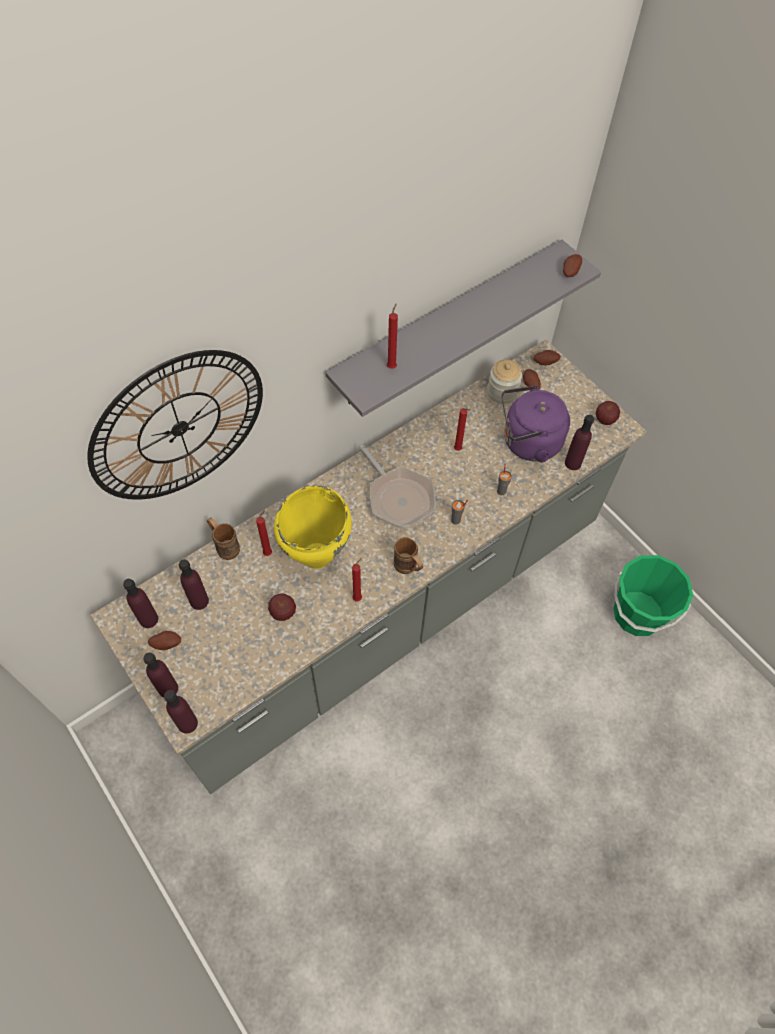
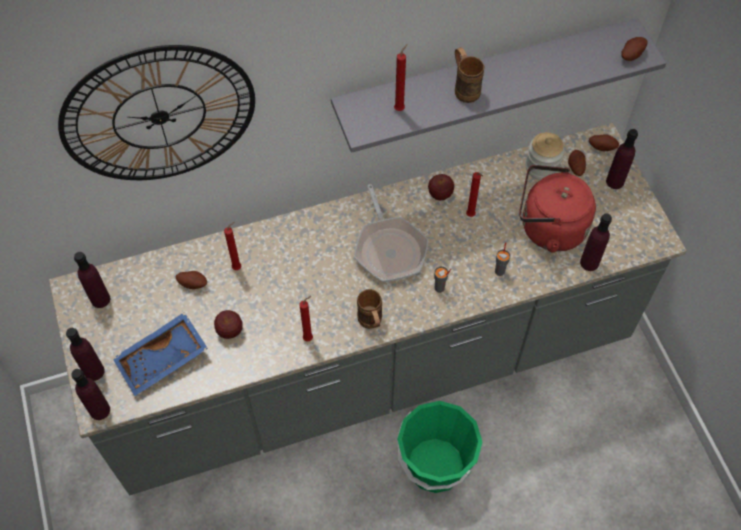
camera: 20 degrees right, 0 degrees up
potato [148,631,181,650] -> potato moved to [176,271,207,289]
purple bottle [179,559,209,610] -> purple bottle moved to [606,129,638,189]
brown mug [207,517,240,560] -> brown mug moved to [455,47,484,103]
yellow cooking pot [274,485,352,569] -> none
purple kettle [502,385,570,463] -> red kettle [519,165,596,253]
apple [596,401,620,425] -> apple moved to [428,174,454,201]
green bucket [614,555,693,636] -> green bucket moved to [397,401,482,493]
none -> blue tray [112,312,208,396]

